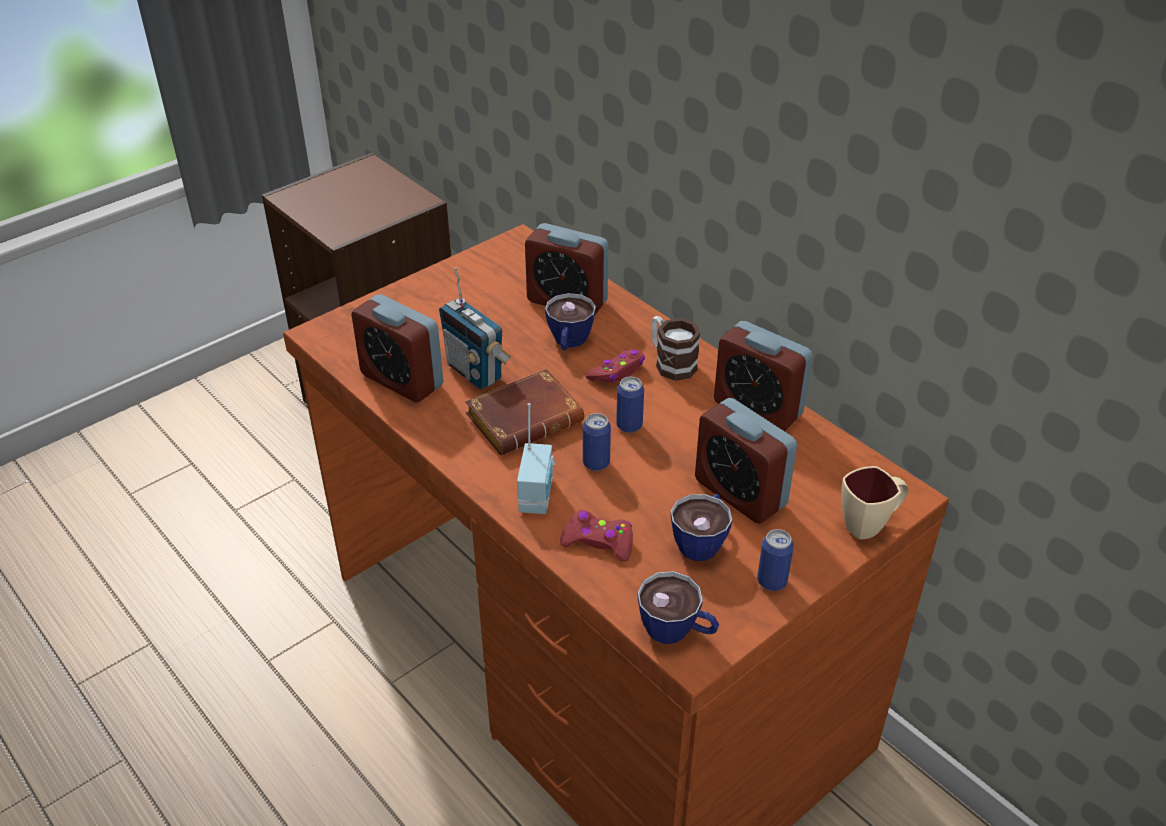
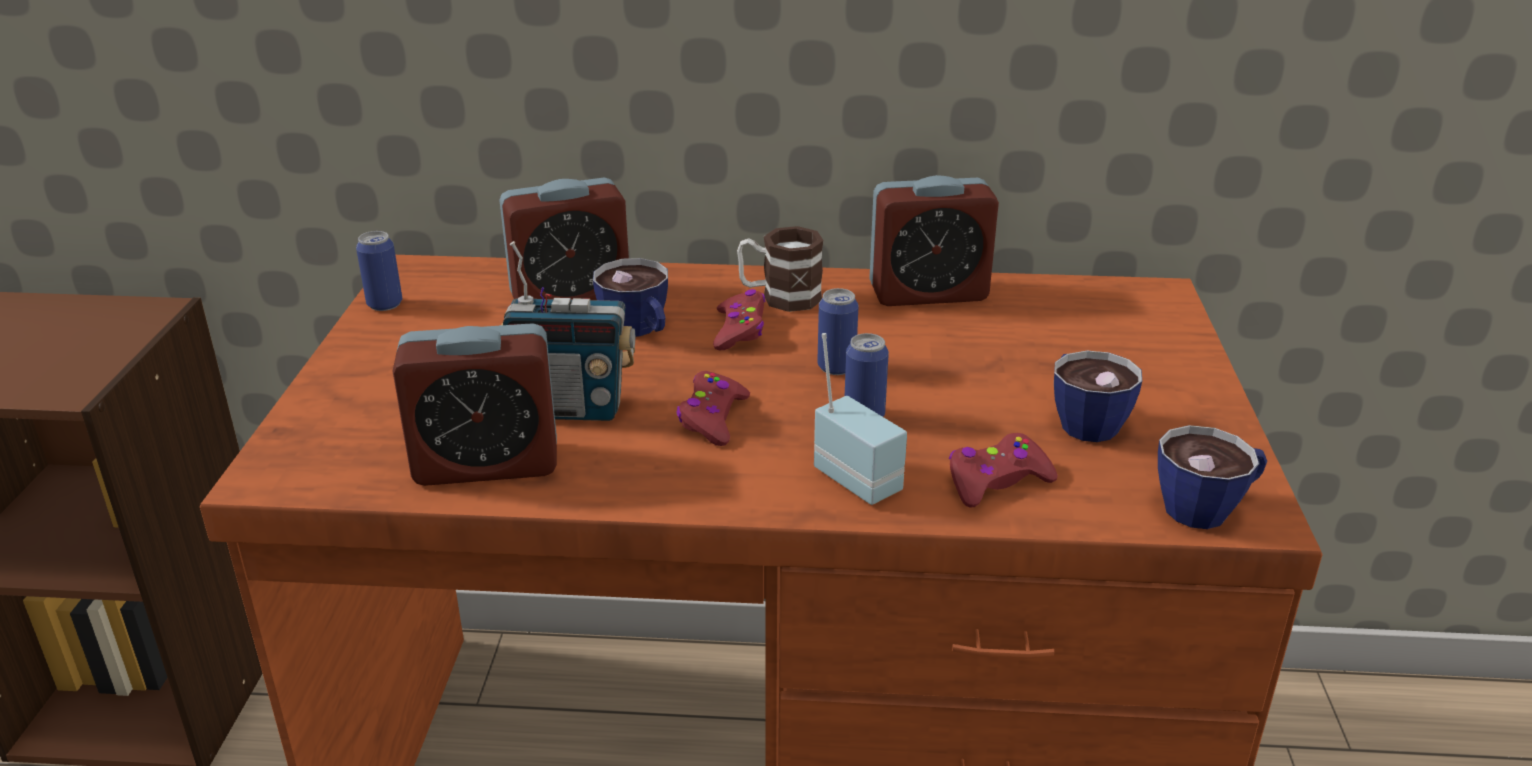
camera: 45 degrees left, 10 degrees down
brown book [465,369,584,455] -> red game controller [676,371,750,446]
alarm clock [695,398,797,524] -> none
can [757,529,794,591] -> can moved to [356,231,402,311]
beige mug [841,466,909,539] -> none

